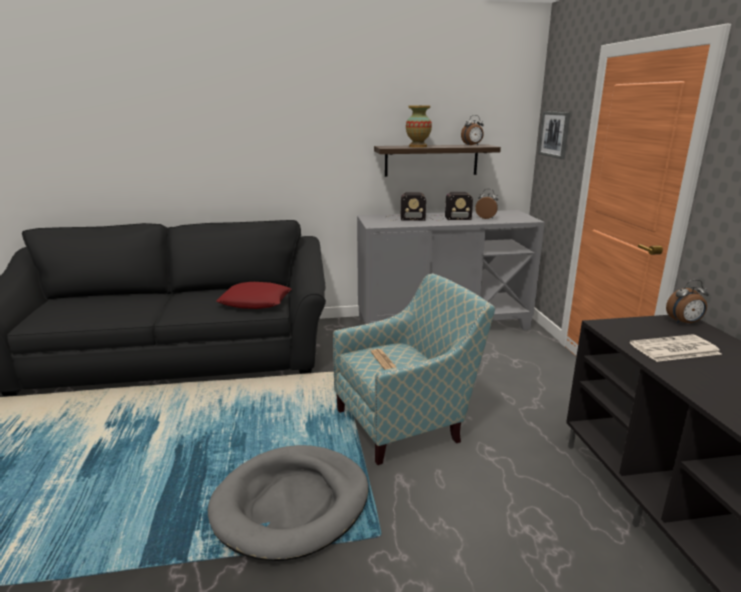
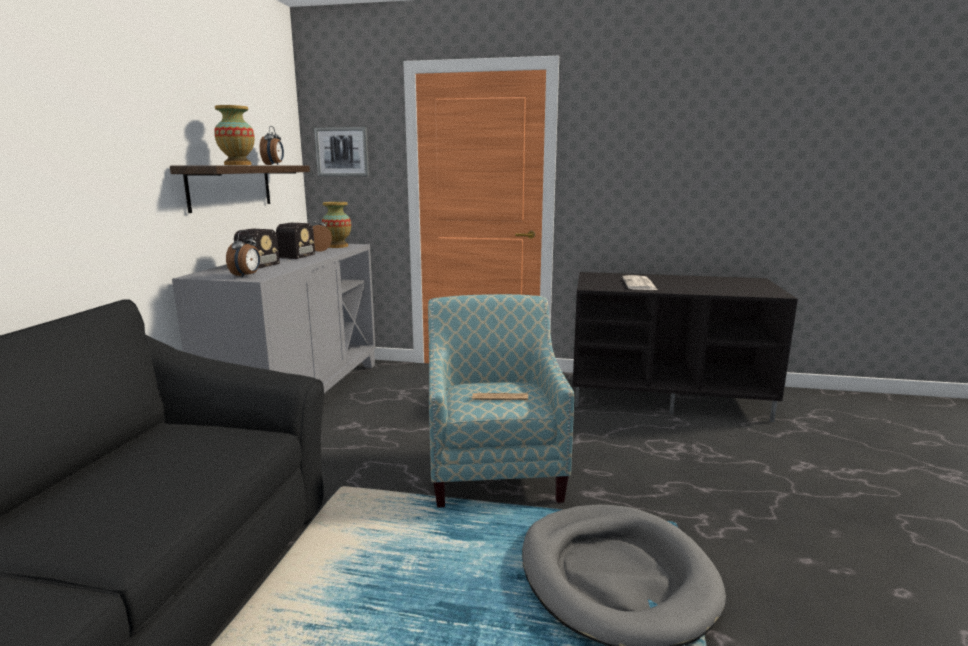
camera: 70 degrees left, 5 degrees down
red pillow [216,282,292,309] -> none
alarm clock [666,280,709,324] -> alarm clock moved to [226,230,260,278]
none -> vase [322,202,351,248]

